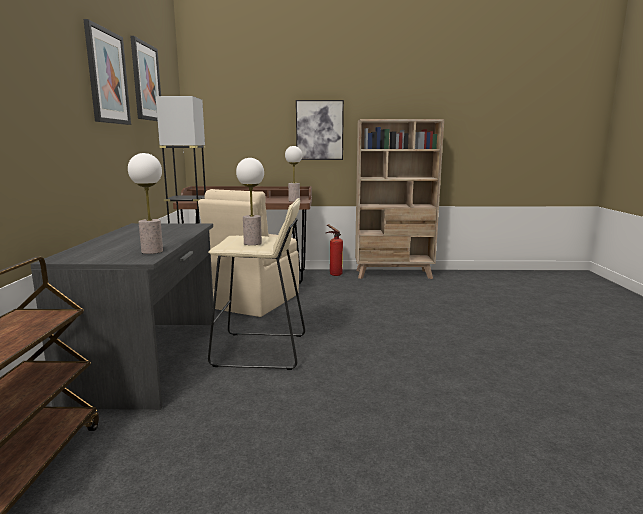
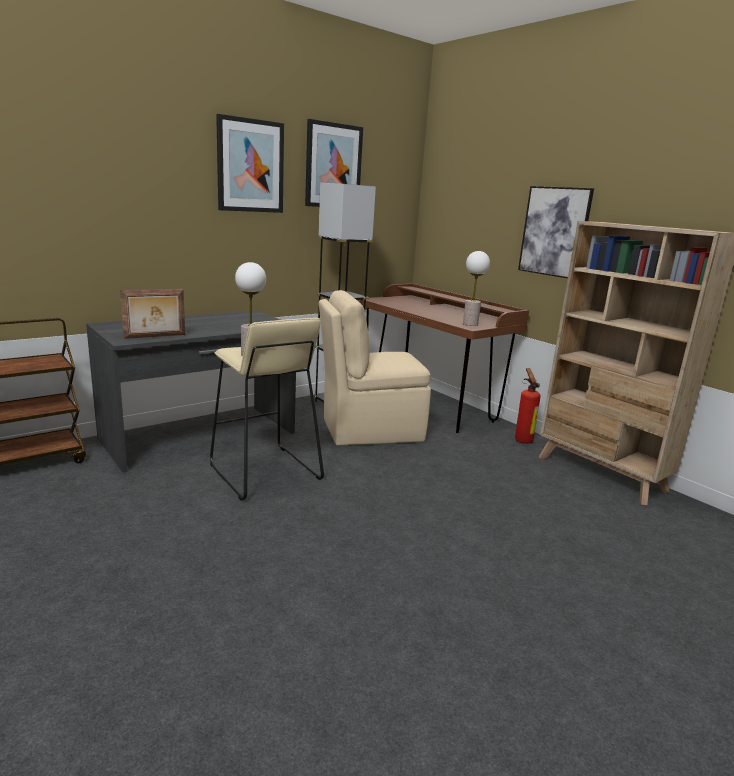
camera: 50 degrees right, 5 degrees up
table lamp [128,153,163,254] -> picture frame [120,289,185,339]

